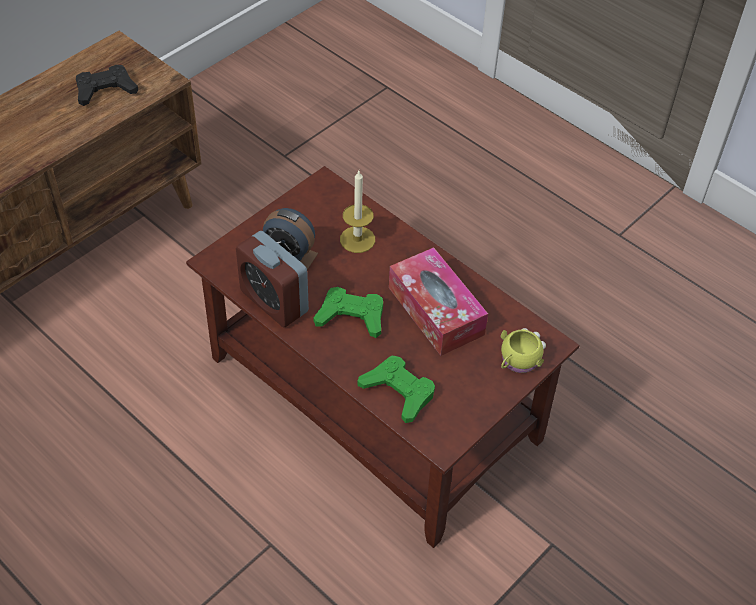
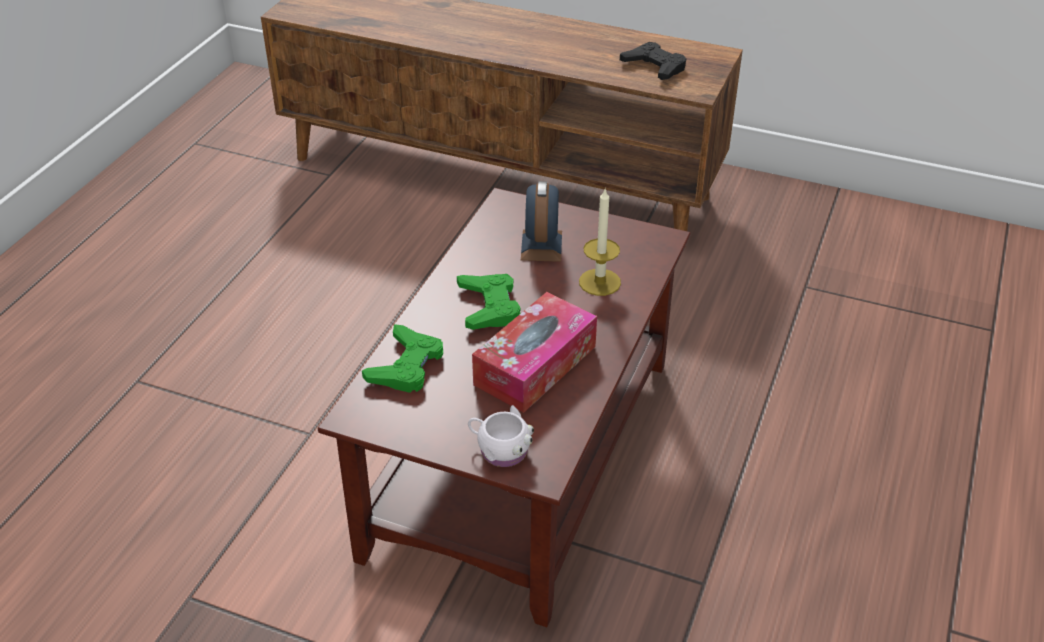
camera: 70 degrees right, 10 degrees down
alarm clock [236,231,309,327] -> none
yellow mug [501,328,546,373] -> white mug [468,405,534,467]

